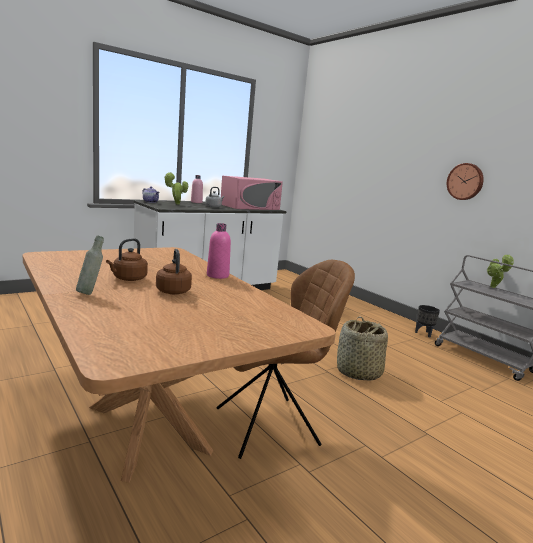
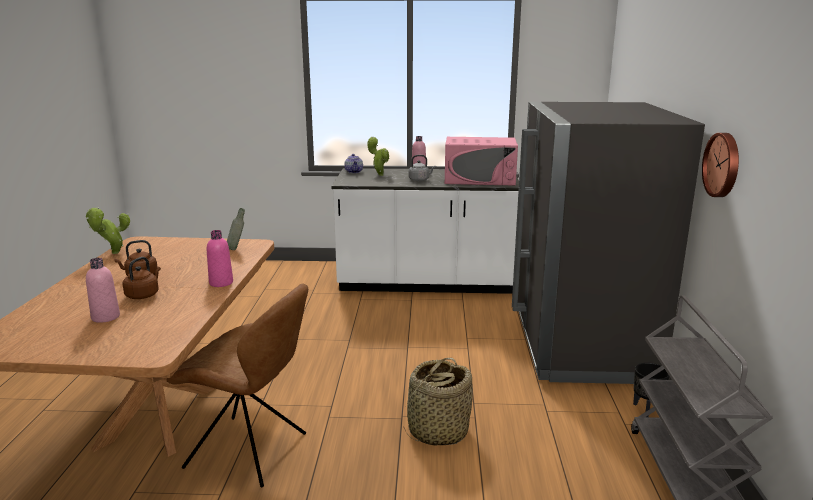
camera: 40 degrees right, 5 degrees up
grey bottle [76,235,104,295] -> grey bottle moved to [227,208,245,250]
potted plant [487,254,514,288] -> potted plant moved to [86,207,130,254]
none -> pink bottle [86,258,120,323]
none -> grey fridge [512,102,705,384]

